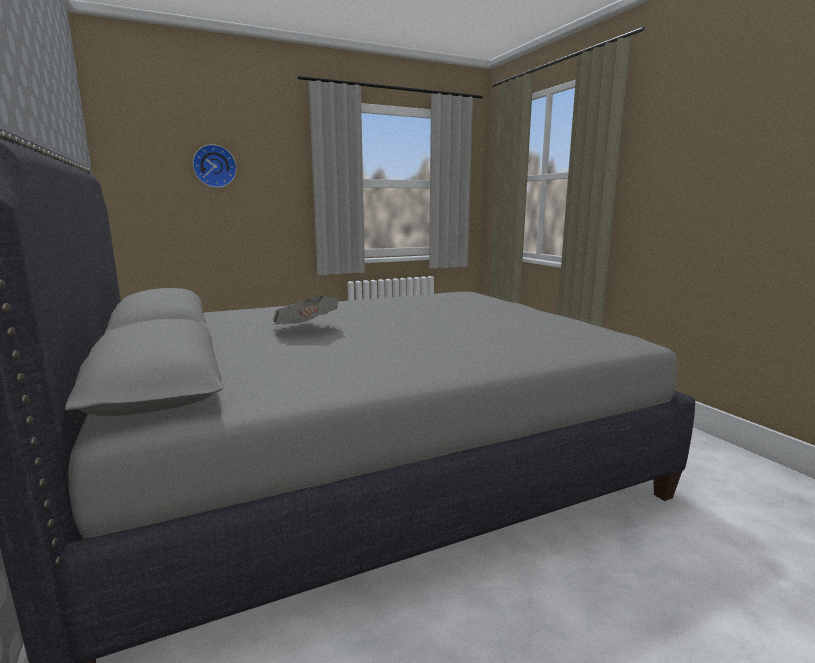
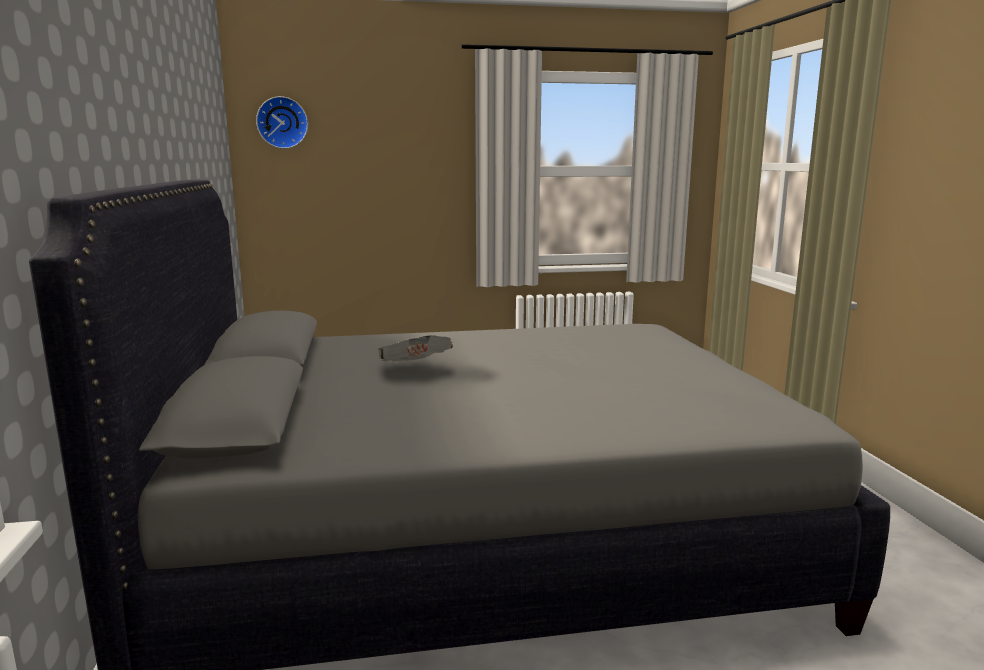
camera: 15 degrees right, 0 degrees up
wall clock [193,144,237,188] -> wall clock moved to [256,96,308,149]

